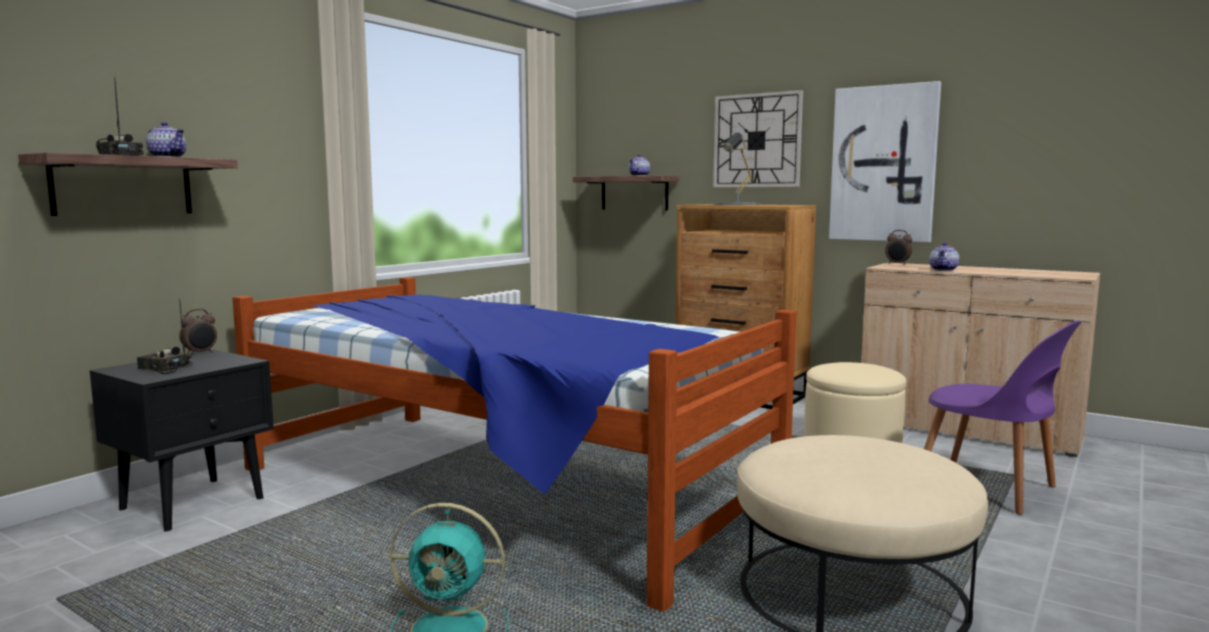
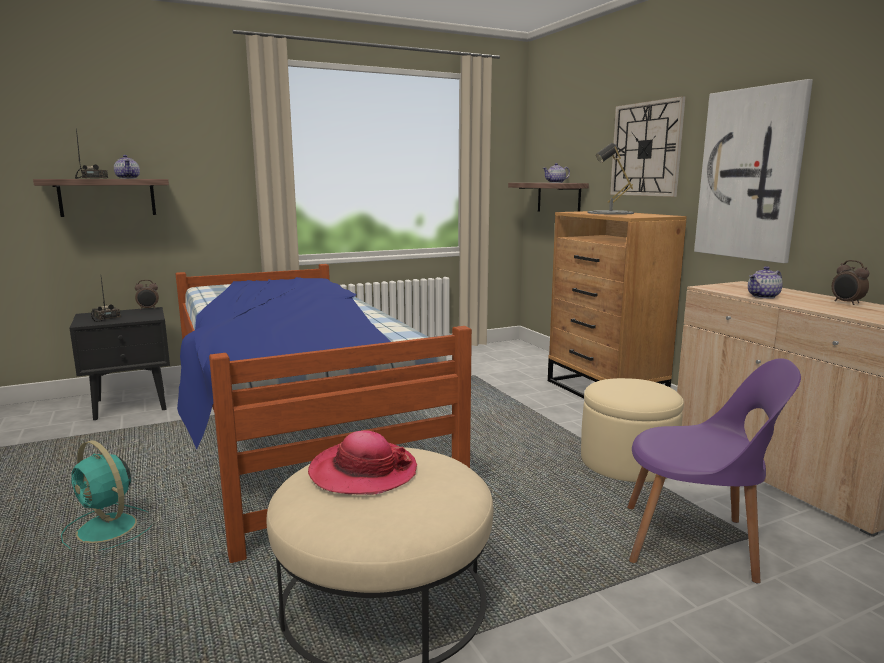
camera: 30 degrees right, 5 degrees up
alarm clock [885,230,912,265] -> alarm clock moved to [832,260,869,305]
purple chair [924,320,1081,515] -> purple chair turned 60 degrees counterclockwise [627,358,801,583]
none -> hat [308,431,417,495]

